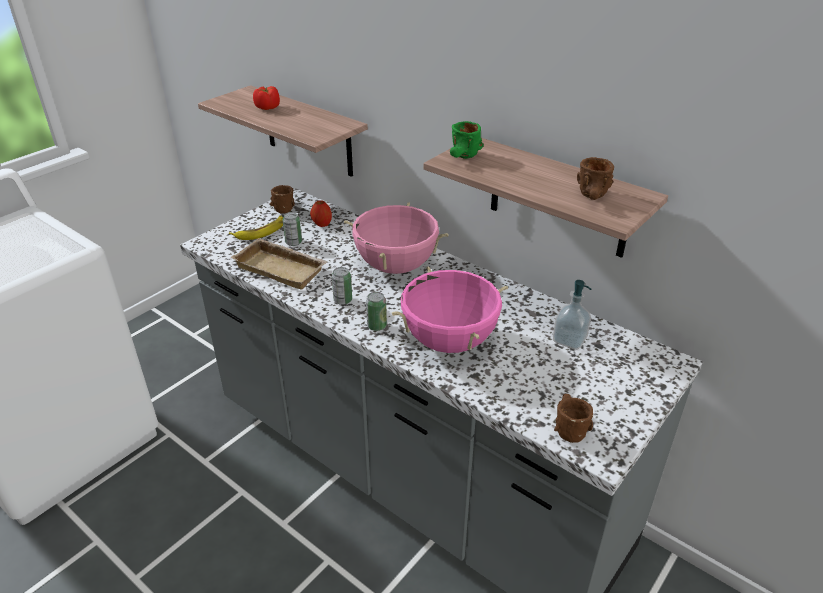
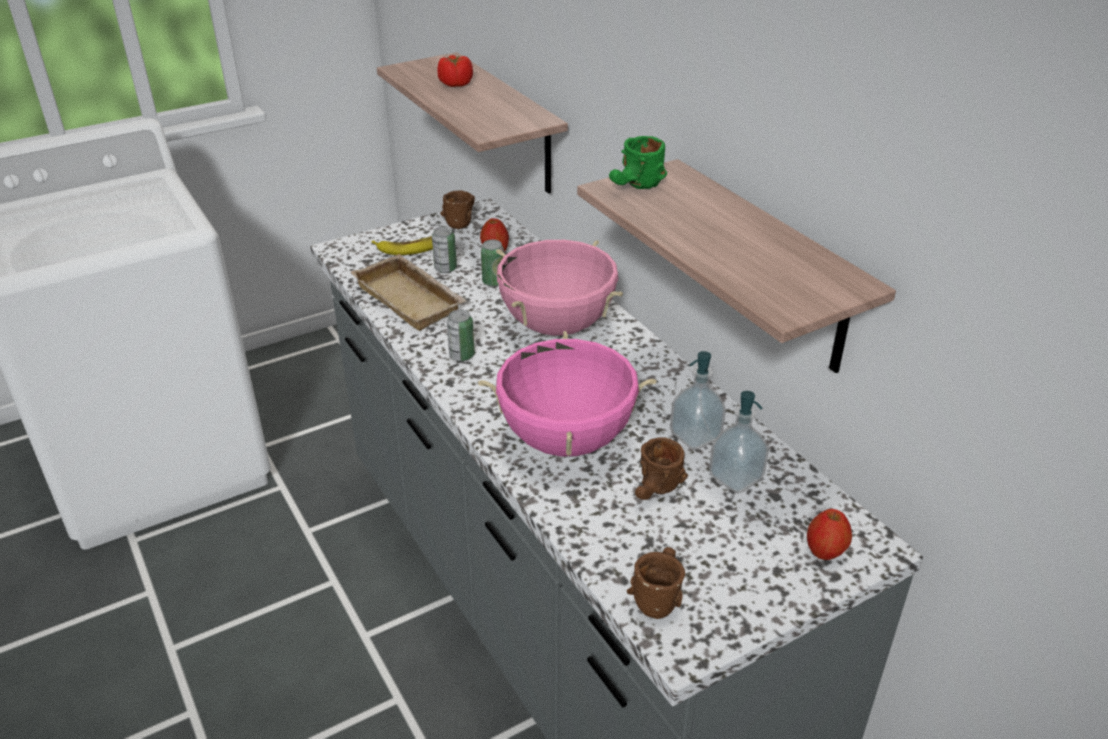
camera: 20 degrees right, 0 degrees up
can [366,292,387,331] -> can moved to [481,240,504,287]
brown mug [577,157,614,200] -> brown mug moved to [635,437,688,500]
none -> soap dispenser [670,351,726,450]
none -> apple [807,509,852,560]

